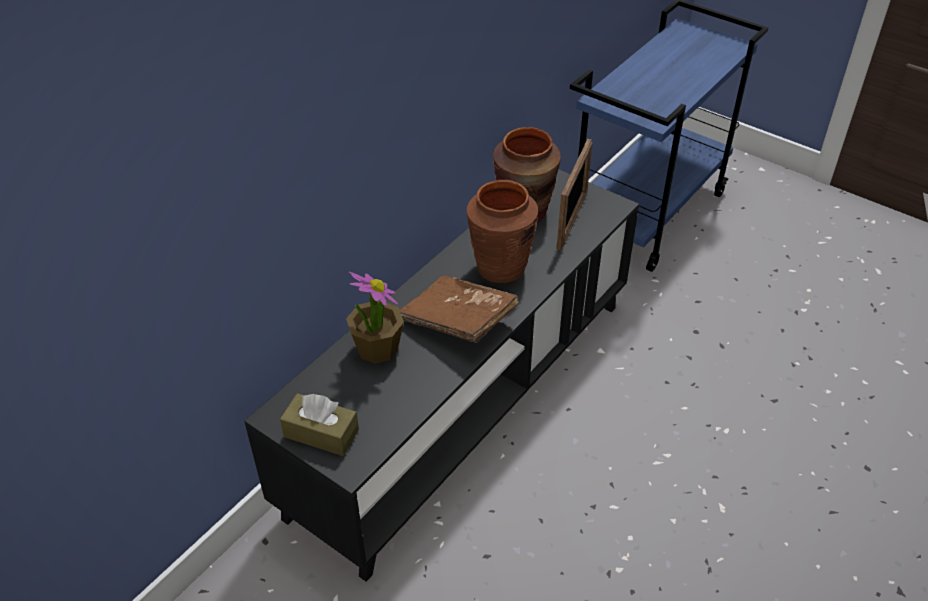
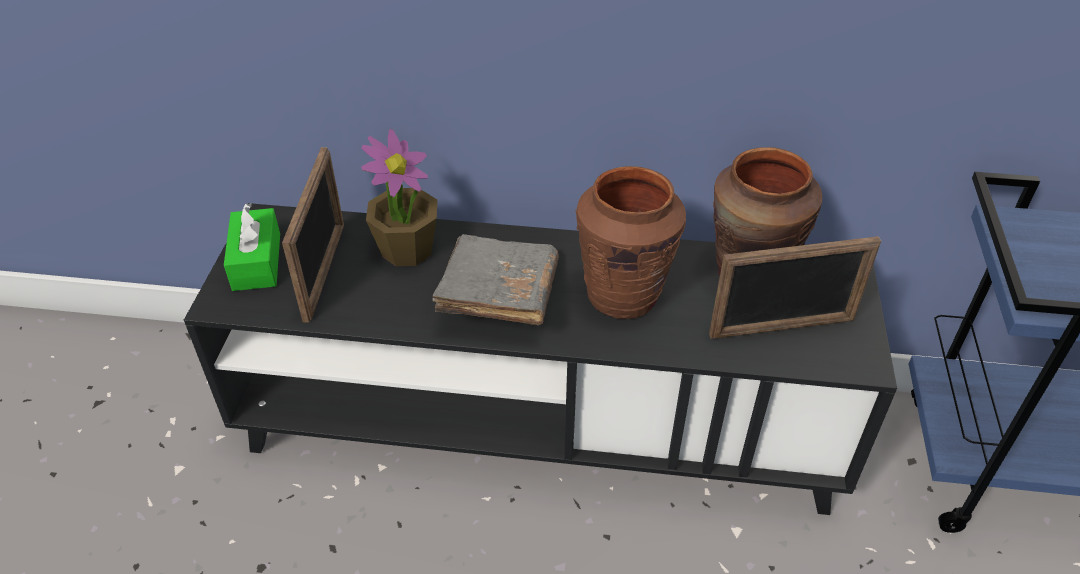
camera: 60 degrees right, 0 degrees up
brown tissue box [280,393,359,456] -> green tissue box [224,203,280,291]
brown book [399,276,519,343] -> grey book [432,234,559,325]
none -> picture frame [282,147,344,323]

